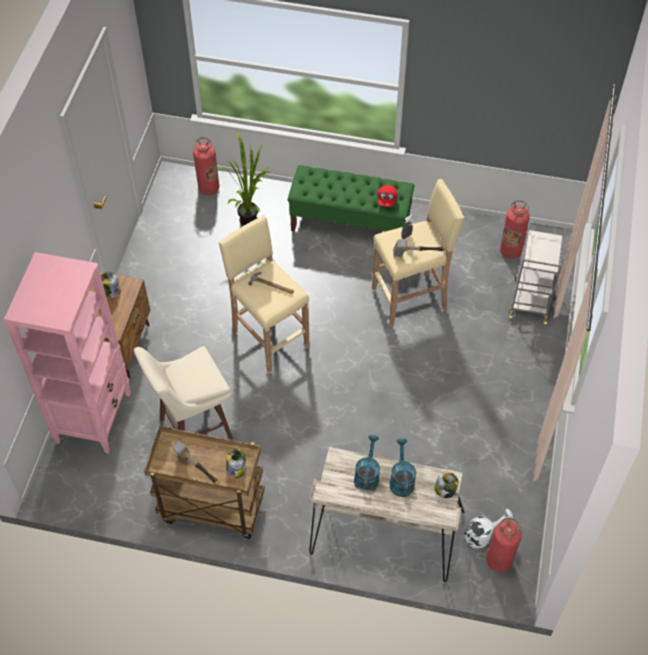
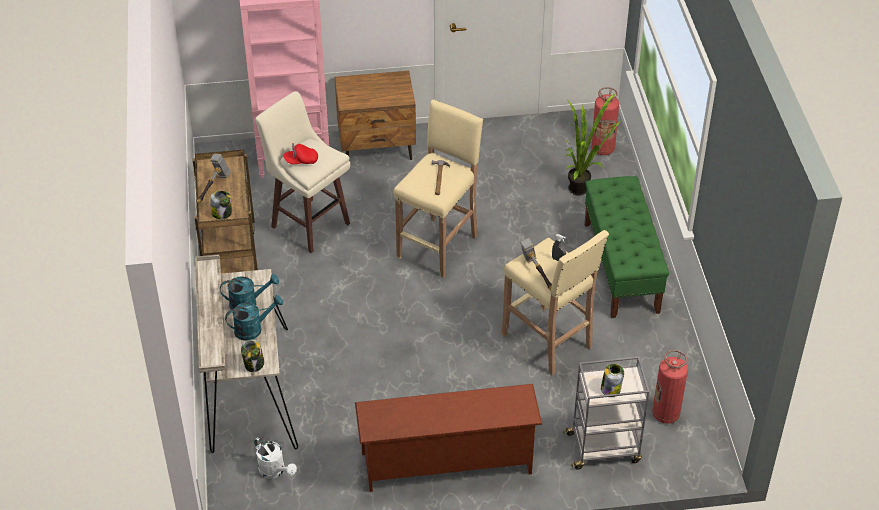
camera: 70 degrees right, 10 degrees down
jar [101,272,121,298] -> jar moved to [601,364,624,397]
red cap [377,185,398,207] -> red cap moved to [283,143,318,164]
fire extinguisher [486,518,522,572] -> none
none -> brown shoe rack [355,384,542,492]

